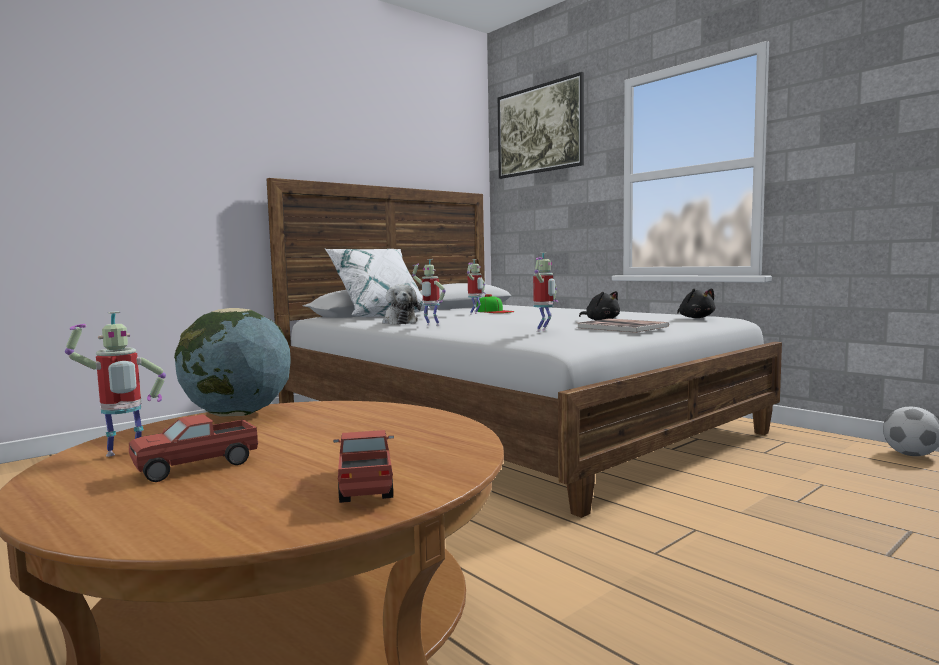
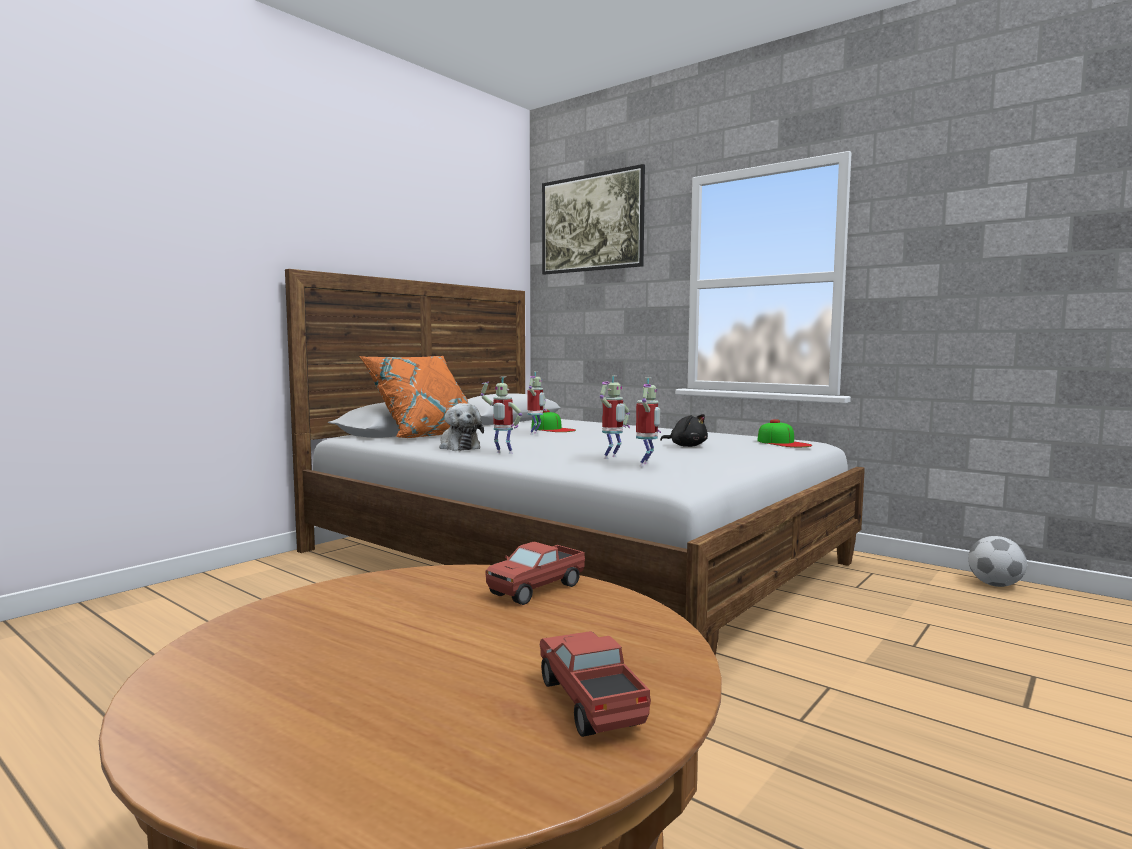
camera: 10 degrees left, 0 degrees up
toy robot [65,311,166,457] -> toy robot moved to [600,375,630,459]
toy truck [129,414,258,482] -> toy truck moved to [485,542,585,605]
globe [174,308,291,417] -> none
white pillow [325,249,430,317] -> orange pillow [359,356,469,438]
book [578,319,669,333] -> none
black plush toy [677,288,716,318] -> cap [757,419,812,447]

